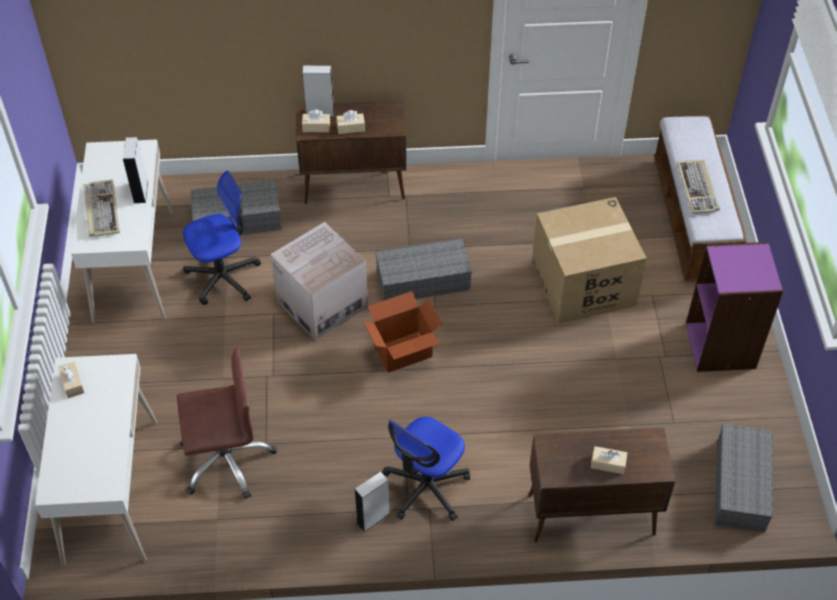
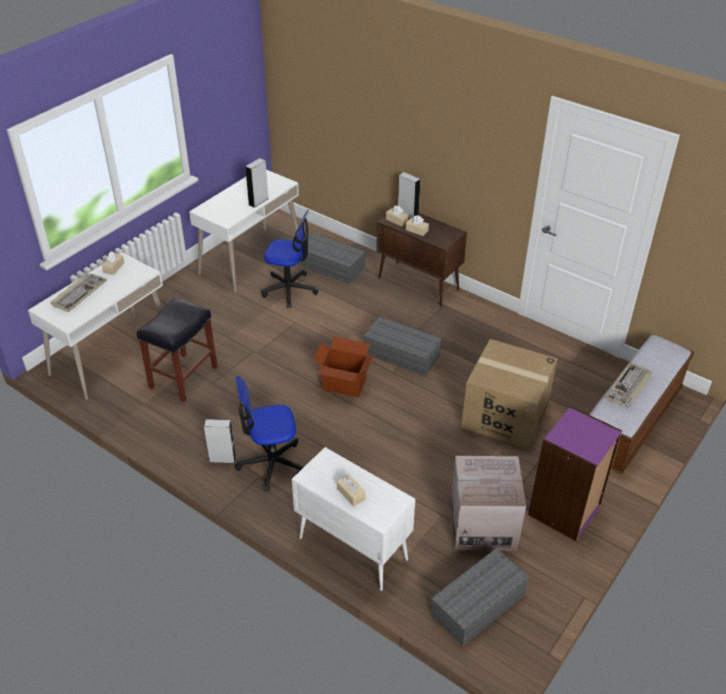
camera: 40 degrees right, 10 degrees down
keyboard [84,179,120,237] -> keyboard moved to [51,273,107,312]
brown office chair [177,347,277,499] -> black stool [137,297,218,402]
cardboard box [270,222,368,341] -> cardboard box moved to [451,456,526,551]
brown cabinet [528,428,675,542] -> white cabinet [292,447,415,591]

